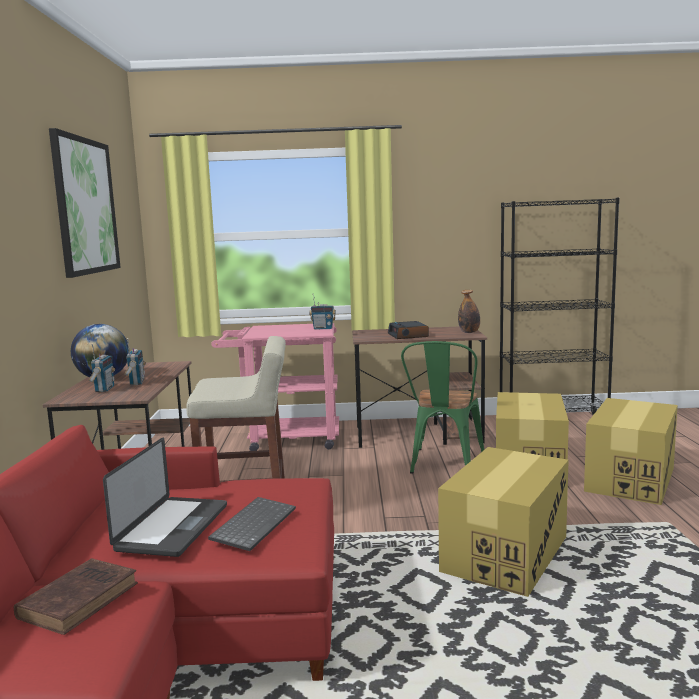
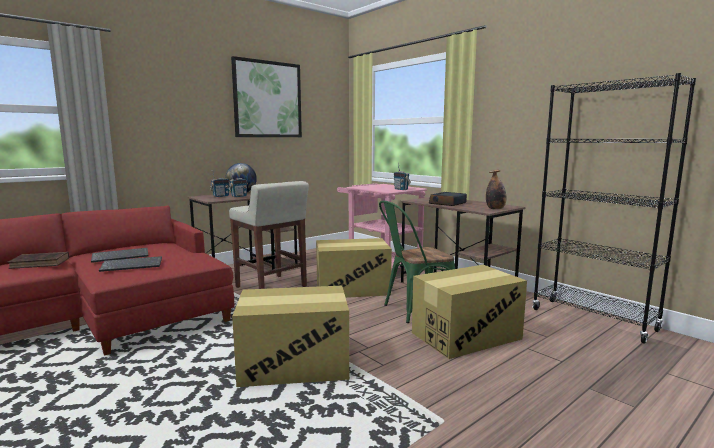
camera: 50 degrees right, 0 degrees up
laptop [103,438,227,557] -> keyboard [91,248,148,263]
cardboard box [584,398,678,505] -> cardboard box moved to [316,238,392,298]

